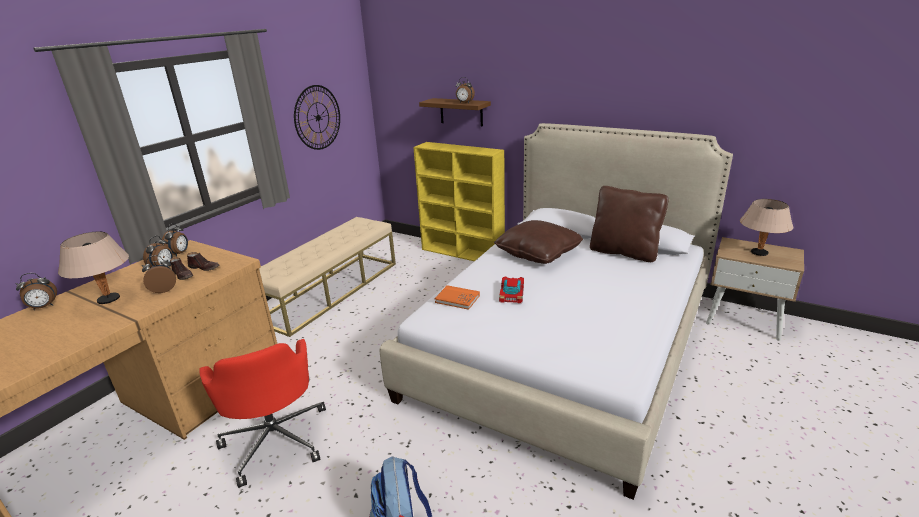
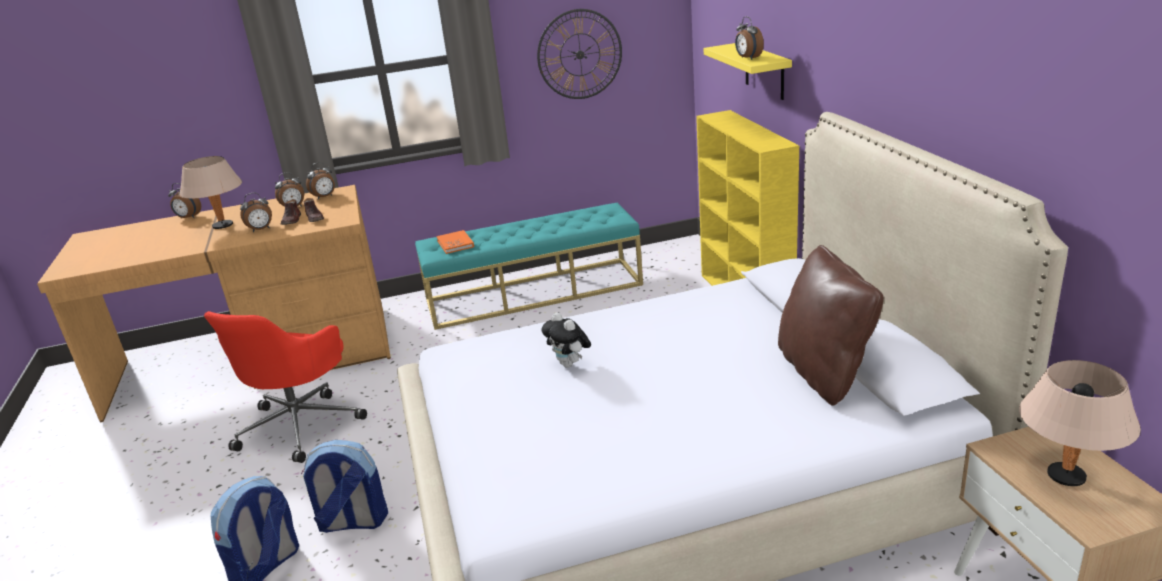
camera: 45 degrees right, 0 degrees up
alarm clock [142,255,176,293] -> alarm clock turned 135 degrees clockwise [240,192,272,232]
beige bench [259,217,396,337] -> turquoise bench [415,203,643,330]
brown shelf [419,98,491,126] -> yellow shelf [704,43,792,100]
orange book [435,285,480,310] -> orange book moved to [436,230,474,254]
brown pillow [494,220,583,264] -> none
toy car [499,277,524,303] -> plush toy [541,312,591,368]
none -> backpack [301,440,388,533]

